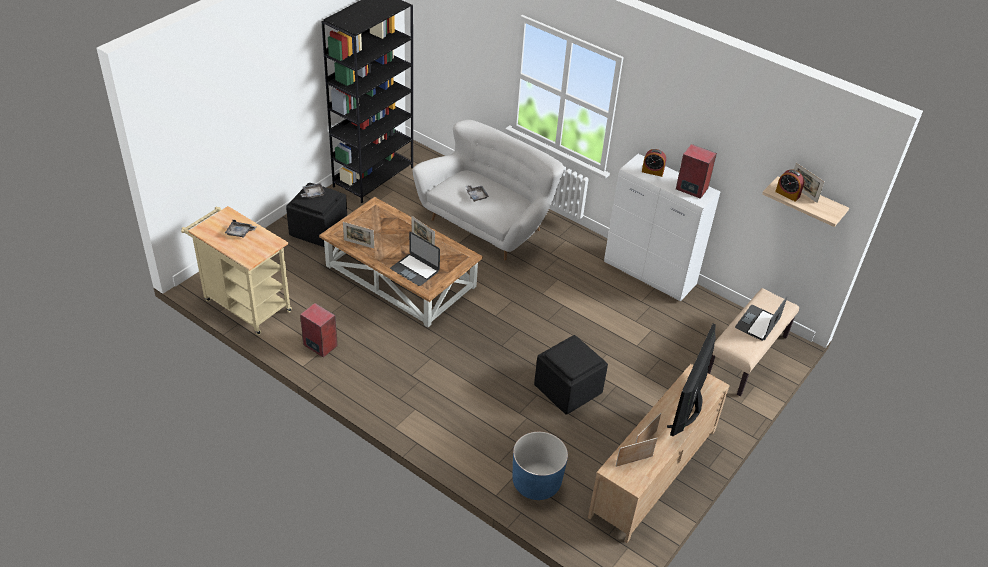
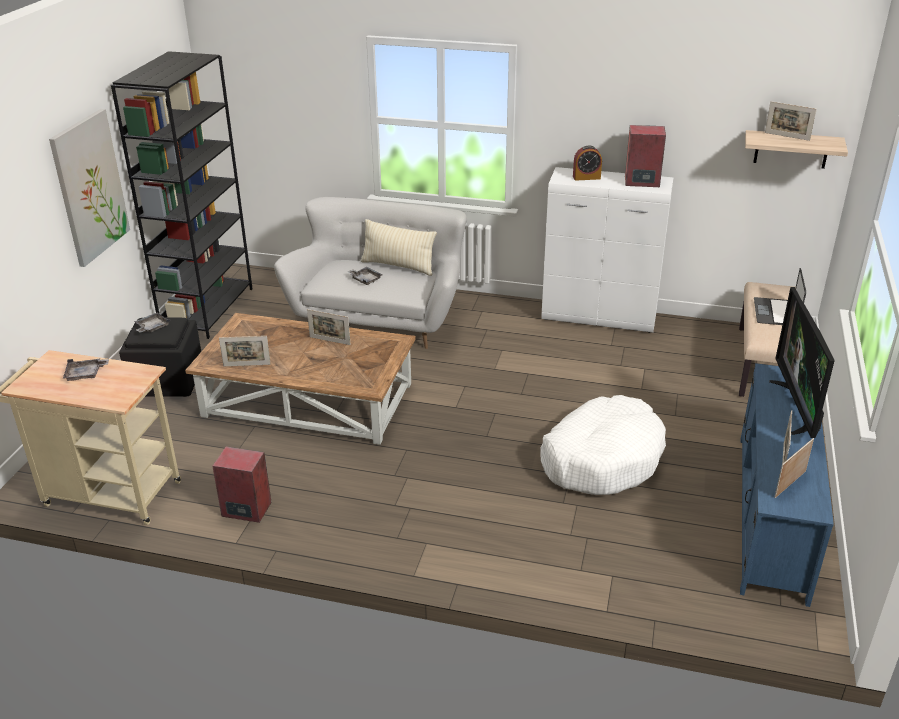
camera: 20 degrees left, 10 degrees down
laptop [390,232,440,286] -> none
blue planter [513,432,568,500] -> none
black ottoman [534,335,608,415] -> white dog bed [540,395,666,495]
beige tv stand [588,364,730,543] -> blue tv stand [740,363,834,607]
alarm clock [775,169,804,202] -> none
none -> picture [49,109,130,267]
none -> beige pillow [361,219,437,276]

